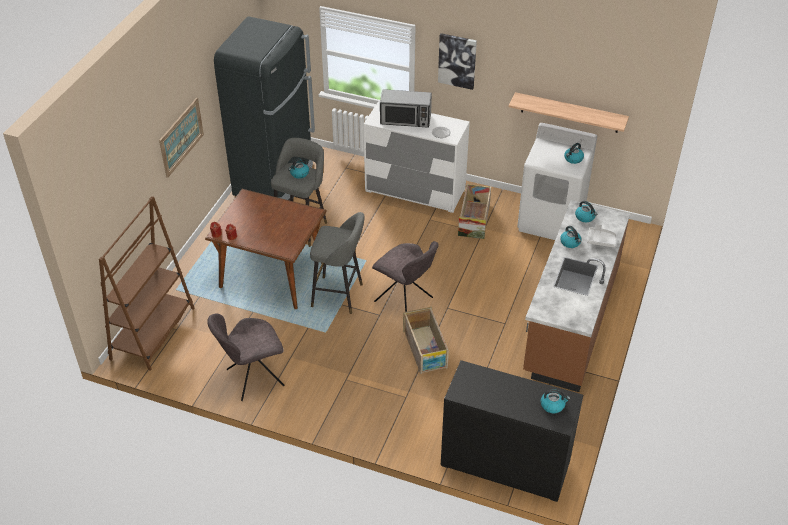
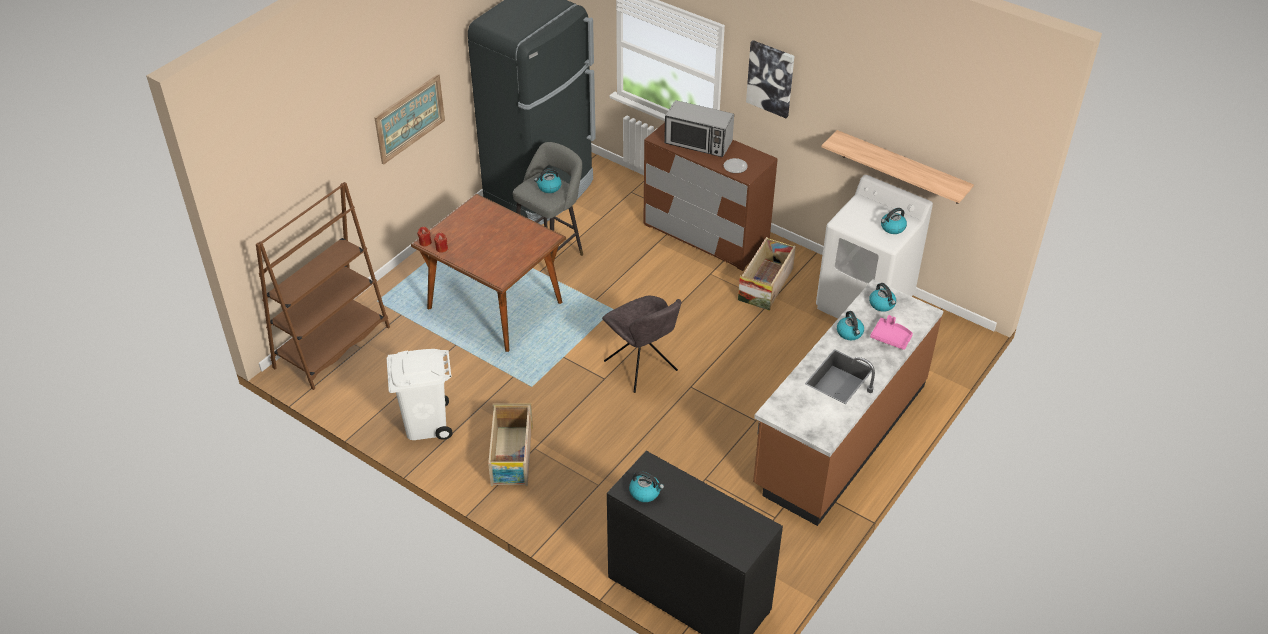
camera: 15 degrees right, 0 degrees up
grey chair [207,313,285,401] -> white trash can [387,349,453,440]
grey stool [310,212,365,314] -> none
white dresser [363,101,470,213] -> brown dresser [643,122,778,271]
crate [403,307,449,374] -> crate moved to [488,404,533,486]
kettle [541,389,570,413] -> kettle moved to [629,471,664,502]
grey tray [587,224,617,247] -> pink tray [870,315,913,350]

